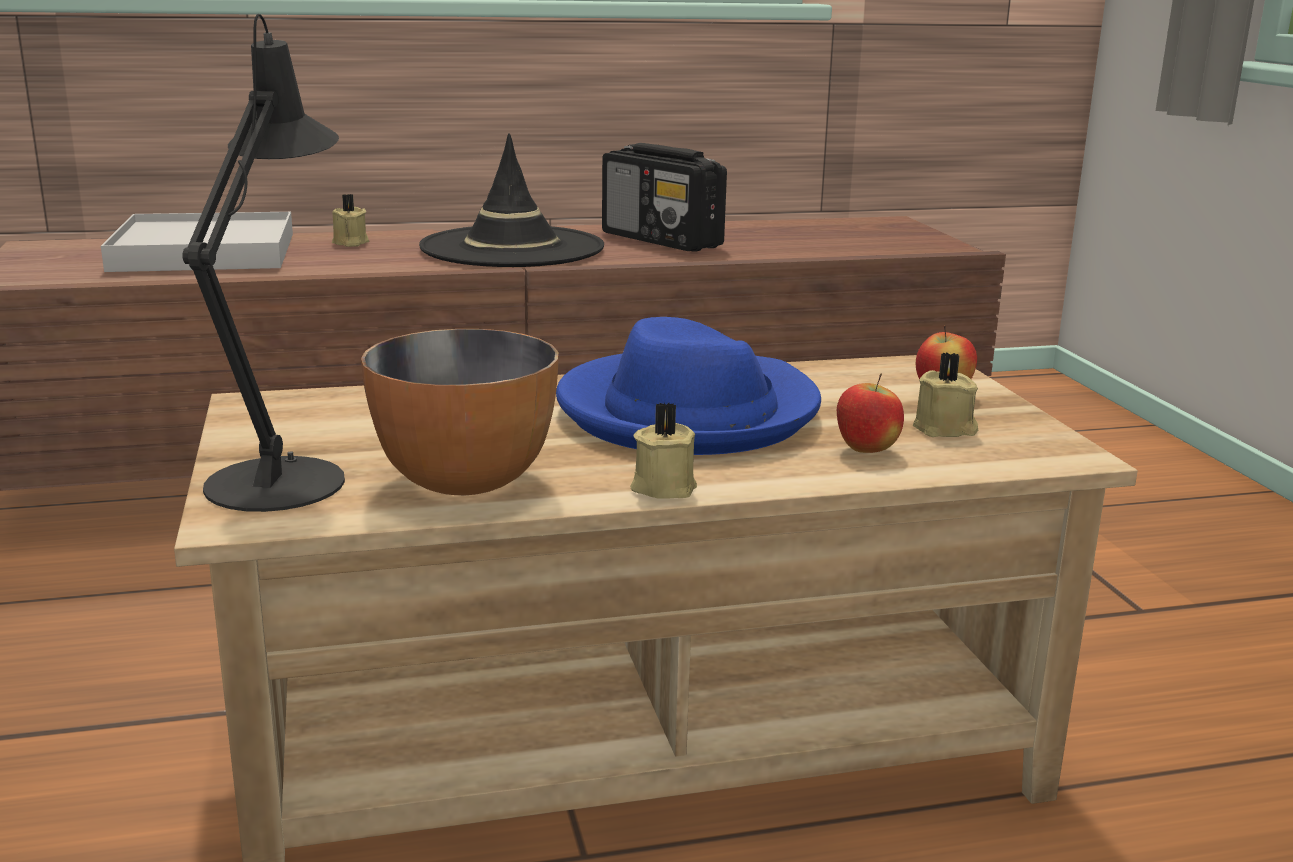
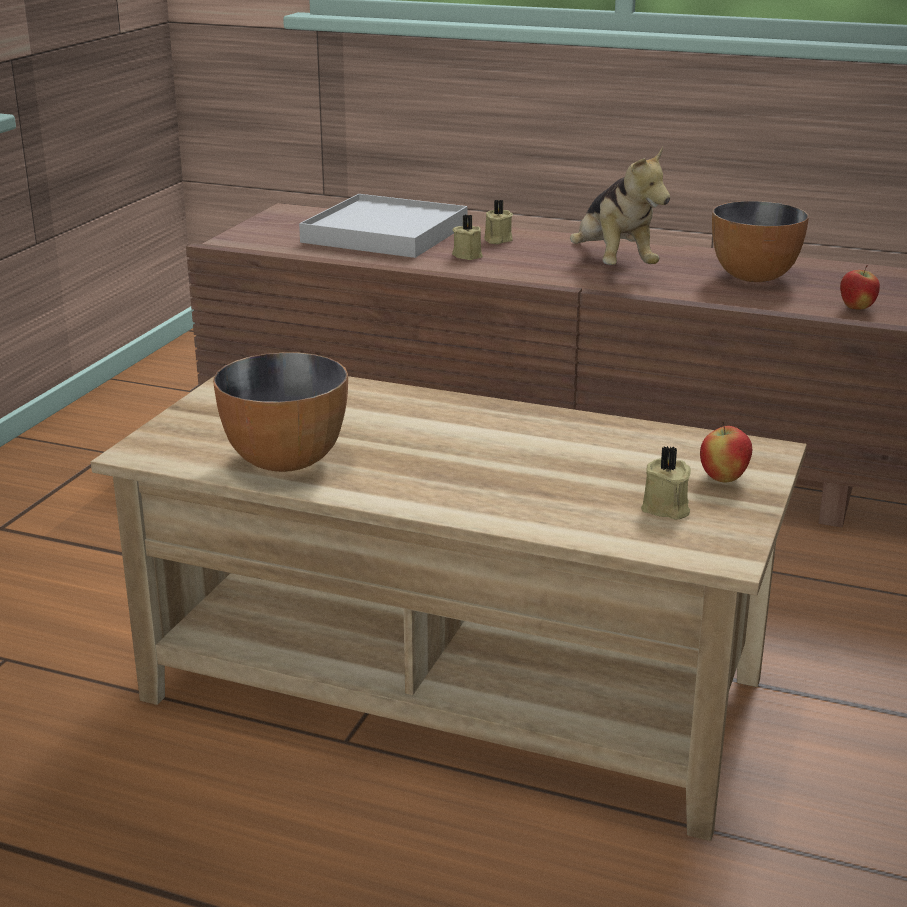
camera: 35 degrees right, 5 degrees up
black table lamp [183,14,345,512] -> none
black hat [419,133,604,267] -> plush toy [570,147,670,265]
blue hat [556,317,821,455] -> none
radio [602,143,727,251] -> bowl [712,201,809,282]
beige candle [630,402,697,499] -> beige candle moved to [452,214,483,260]
apple [837,374,904,453] -> apple moved to [840,265,880,309]

